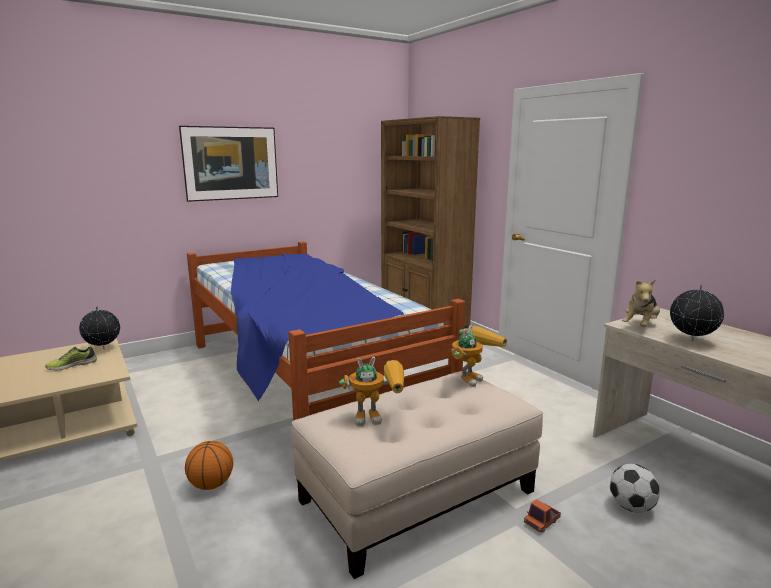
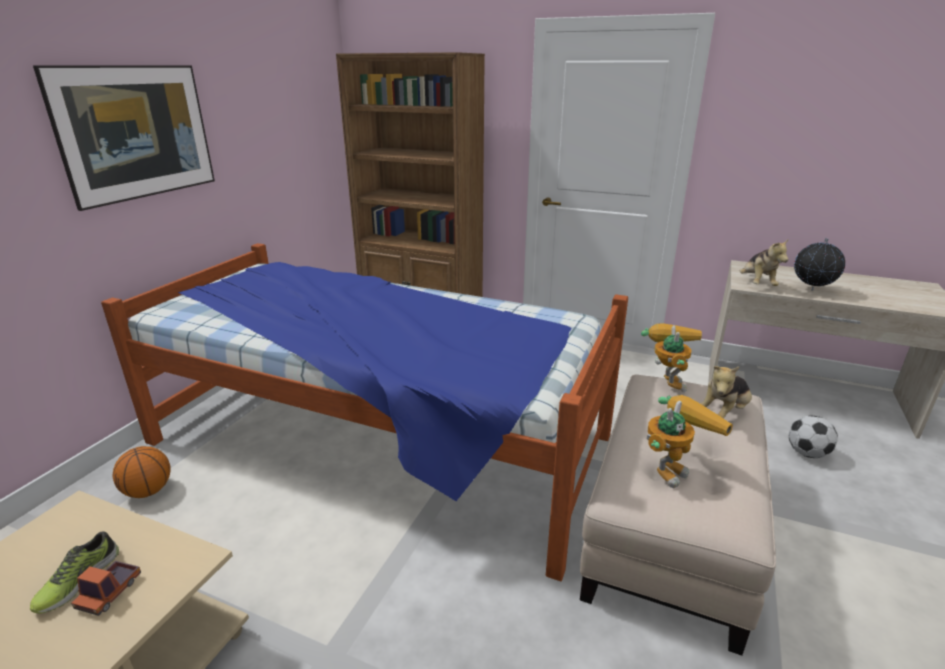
camera: 35 degrees left, 10 degrees up
globe [79,306,120,349] -> none
basketball [185,441,233,490] -> basketball moved to [113,446,170,498]
toy truck [524,499,561,533] -> toy truck moved to [71,561,141,616]
none -> plush toy [700,366,752,419]

